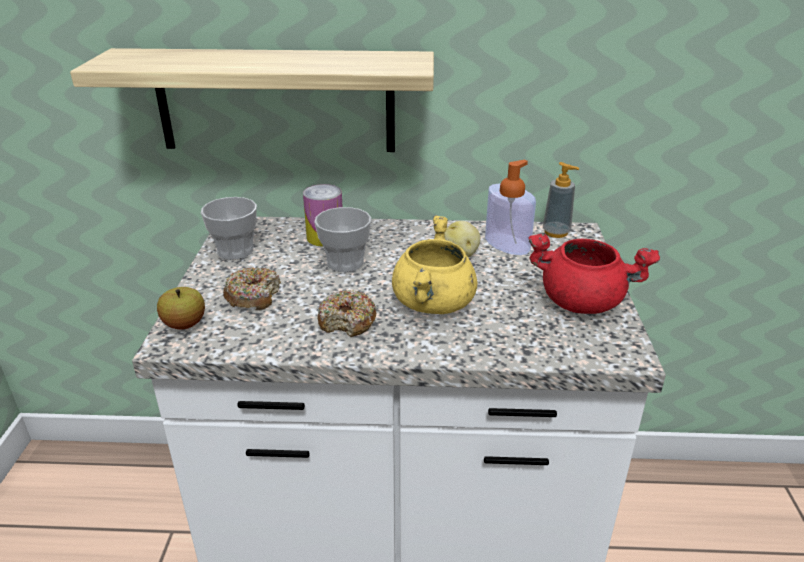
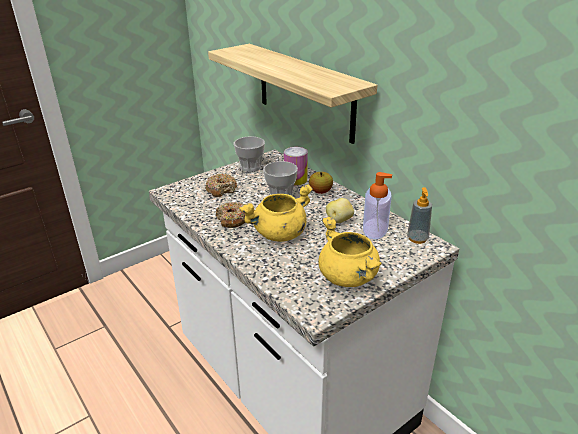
camera: 50 degrees right, 0 degrees up
apple [157,287,205,330] -> apple moved to [309,172,333,194]
red cooking pot [528,234,660,314] -> yellow cooking pot [318,217,382,287]

